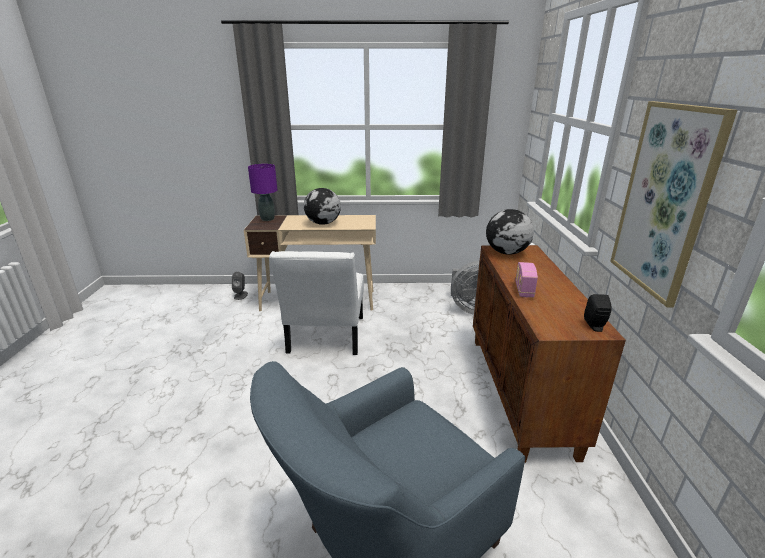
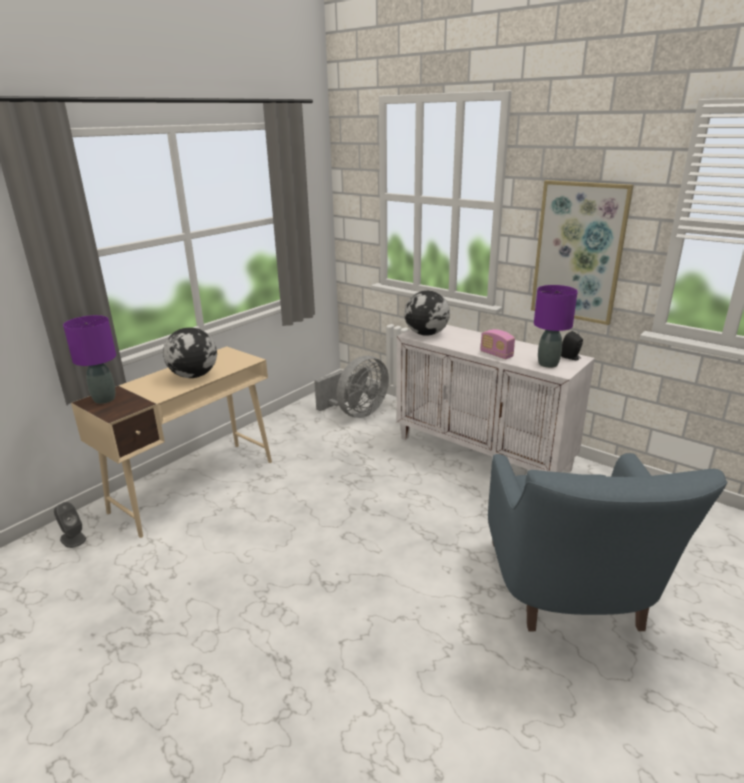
camera: 50 degrees left, 0 degrees up
white chair [269,251,364,355] -> none
brown cabinet [473,245,626,463] -> white cabinet [397,325,595,472]
none -> purple table lamp [534,285,578,368]

